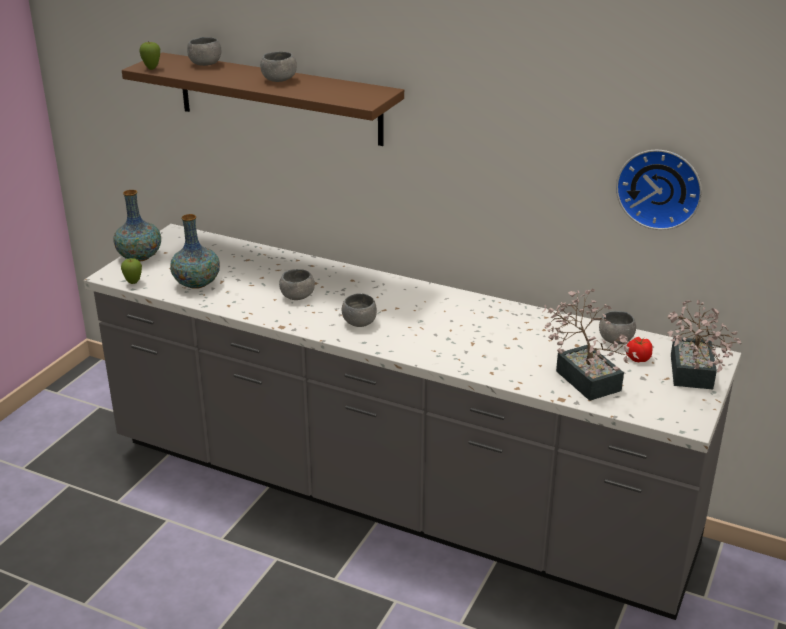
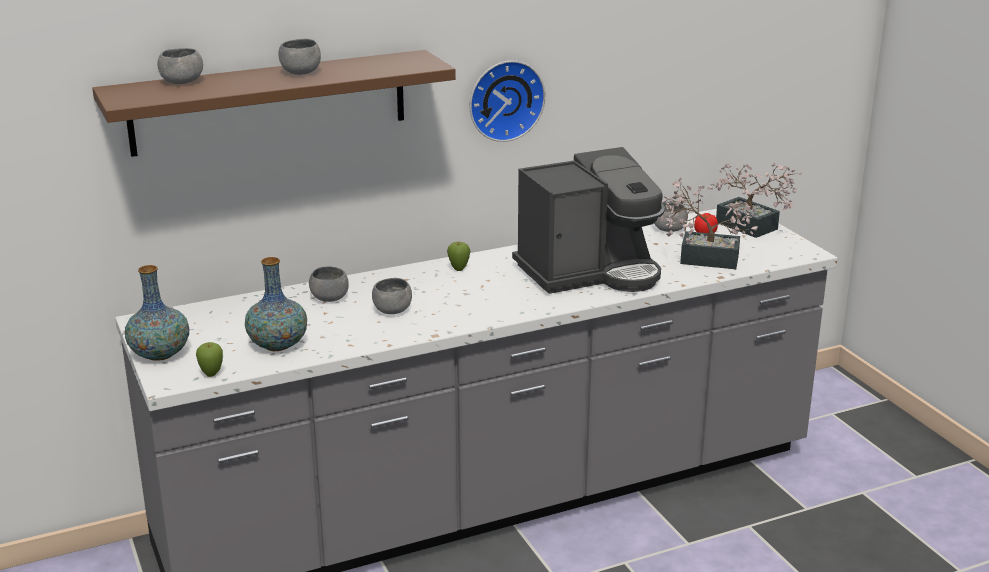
camera: 50 degrees left, 5 degrees down
apple [139,42,160,70] -> apple moved to [447,242,470,271]
grey bowl [342,293,377,327] -> grey bowl moved to [309,266,349,302]
wall clock [616,150,702,230] -> wall clock moved to [470,61,545,142]
none -> coffee machine [512,147,665,294]

